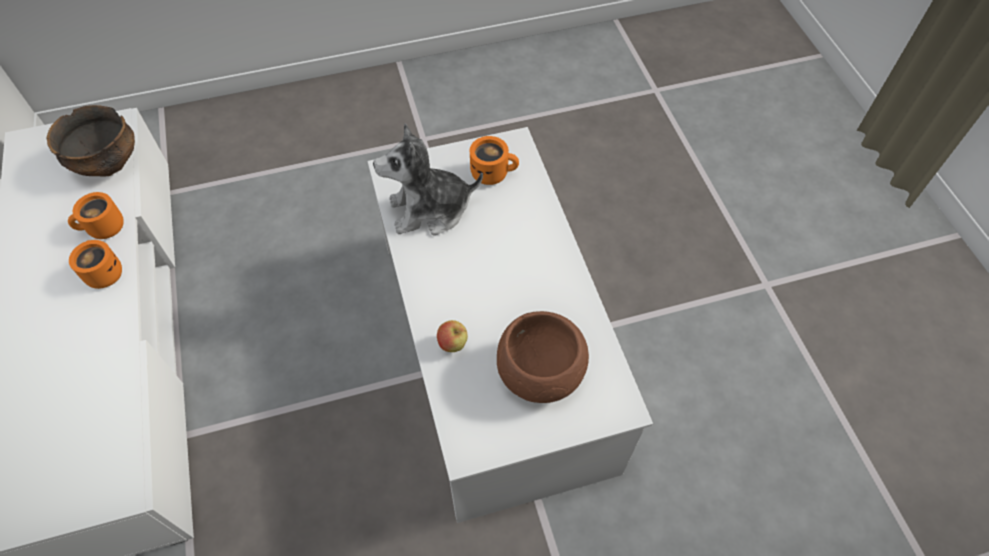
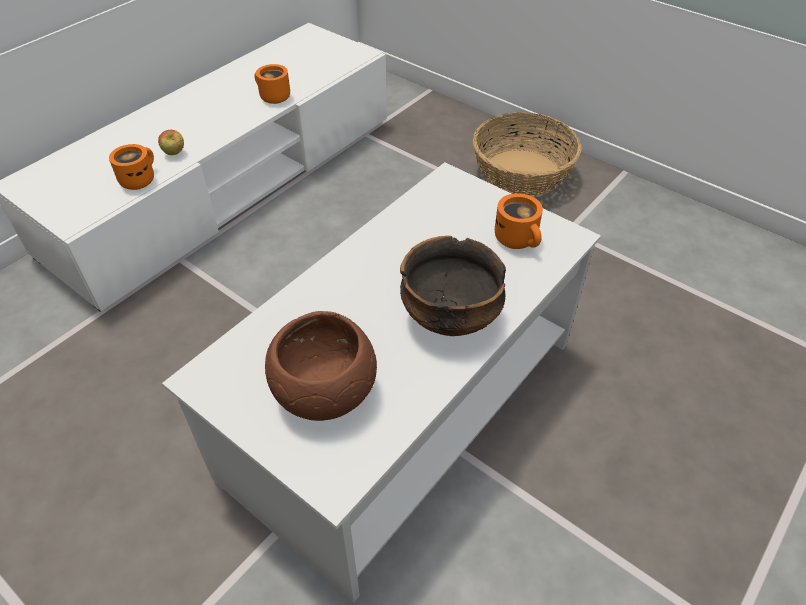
camera: 55 degrees right, 10 degrees down
bowl [46,105,135,177] -> bowl moved to [400,236,506,336]
orange mug [69,240,122,289] -> orange mug moved to [109,144,154,190]
plush toy [373,123,483,235] -> none
apple [437,320,468,352] -> apple moved to [158,130,184,155]
none -> basket [473,112,582,197]

